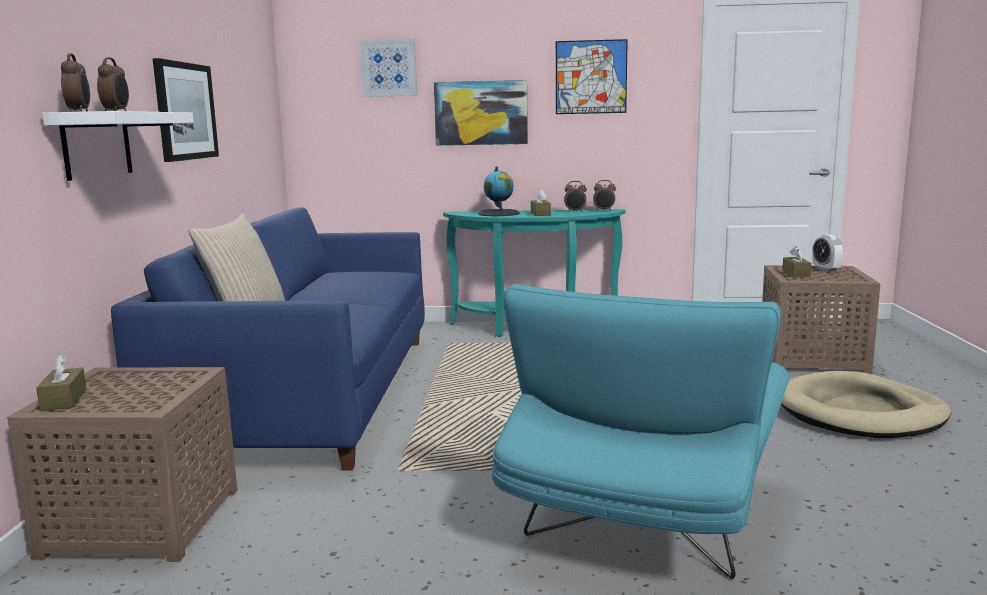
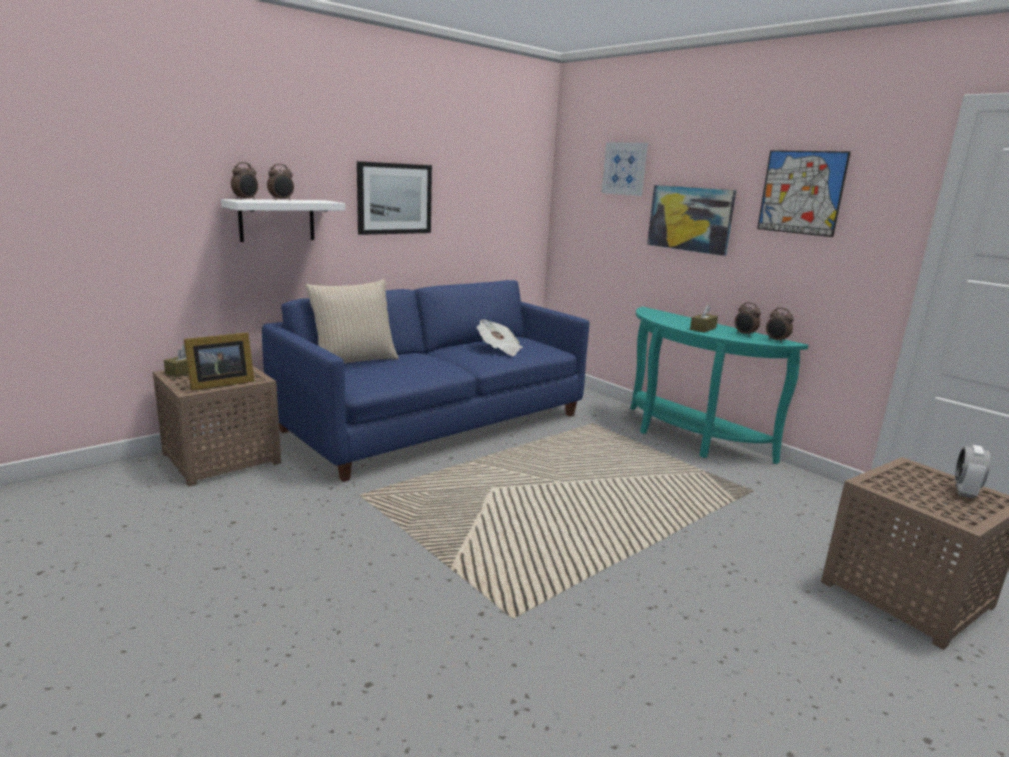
camera: 45 degrees right, 5 degrees up
globe [478,167,520,216] -> none
turquoise armchair [493,283,790,579] -> none
beige dog bed [781,371,951,438] -> none
brown tissue box [782,246,811,277] -> none
none -> picture frame [184,332,254,391]
none -> newspaper [477,320,522,356]

